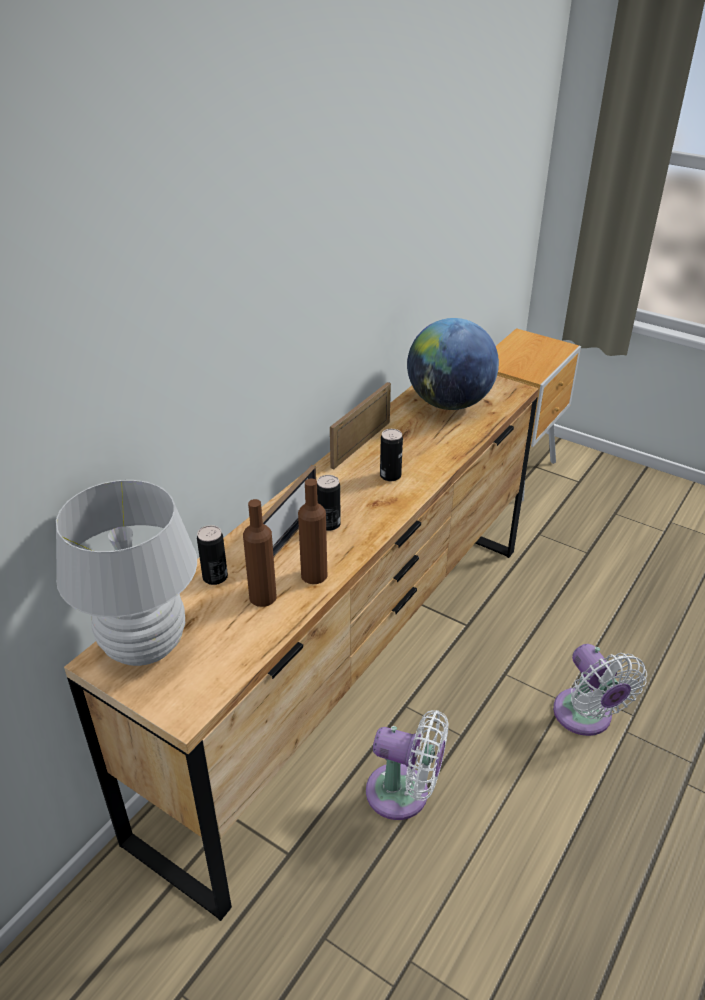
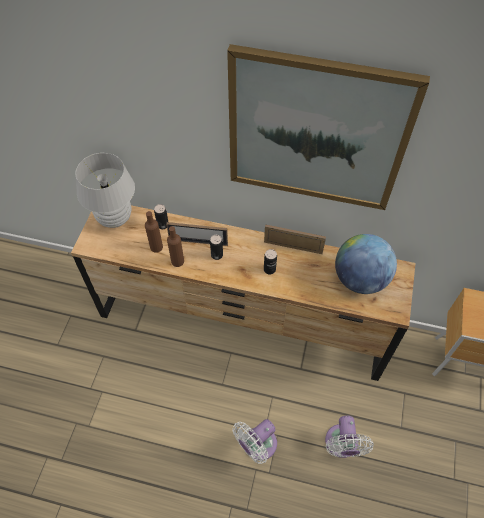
camera: 70 degrees right, 20 degrees up
white fan [366,710,449,820] -> white fan moved to [325,416,374,458]
none -> picture [227,44,430,210]

